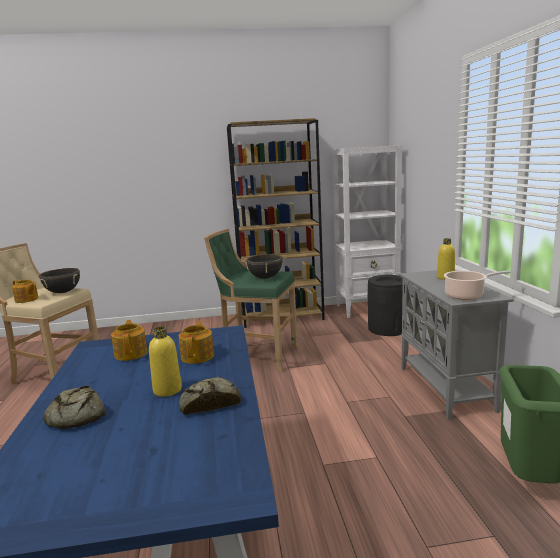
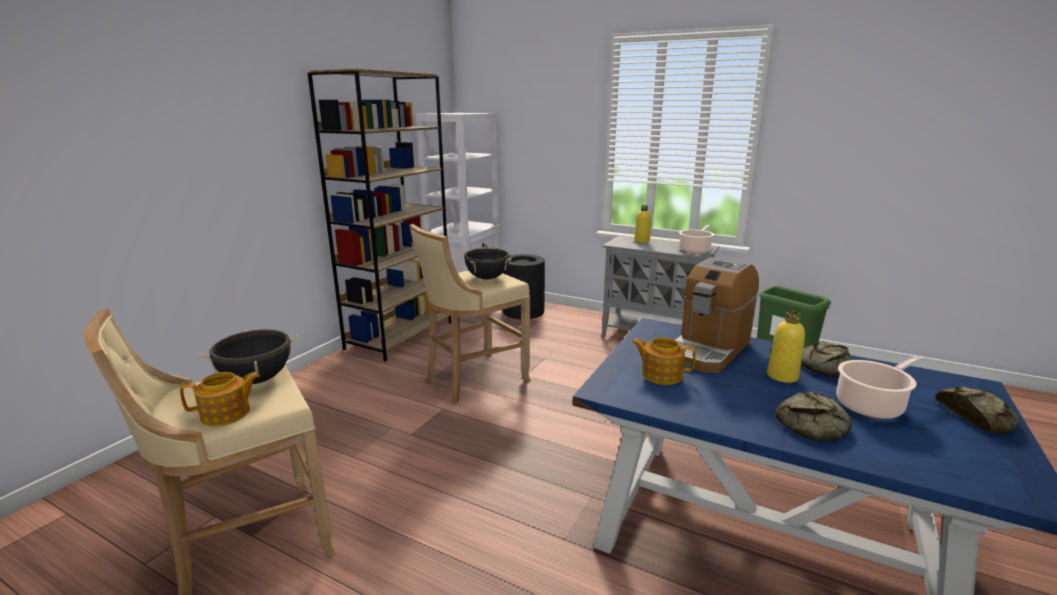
camera: 55 degrees left, 5 degrees up
teapot [179,321,214,364] -> coffee machine [675,257,759,373]
green stool [204,229,298,372] -> beige stool [409,224,531,403]
none -> cooking pot [836,355,924,419]
none -> bread [935,386,1019,433]

